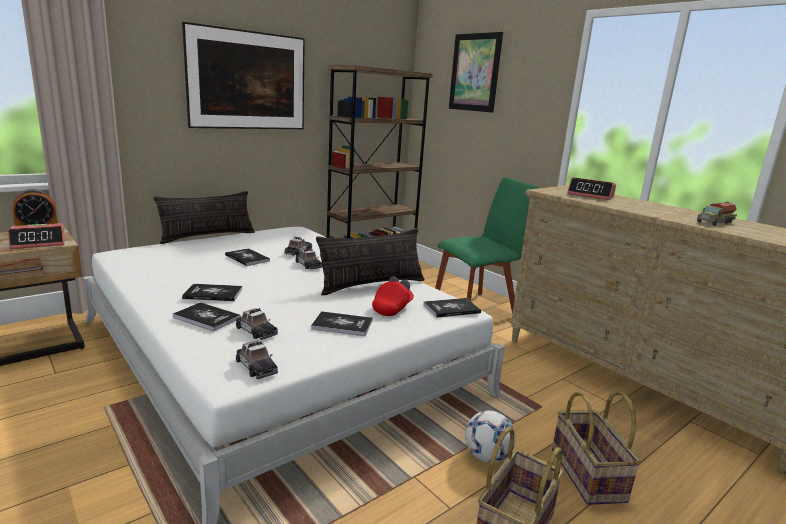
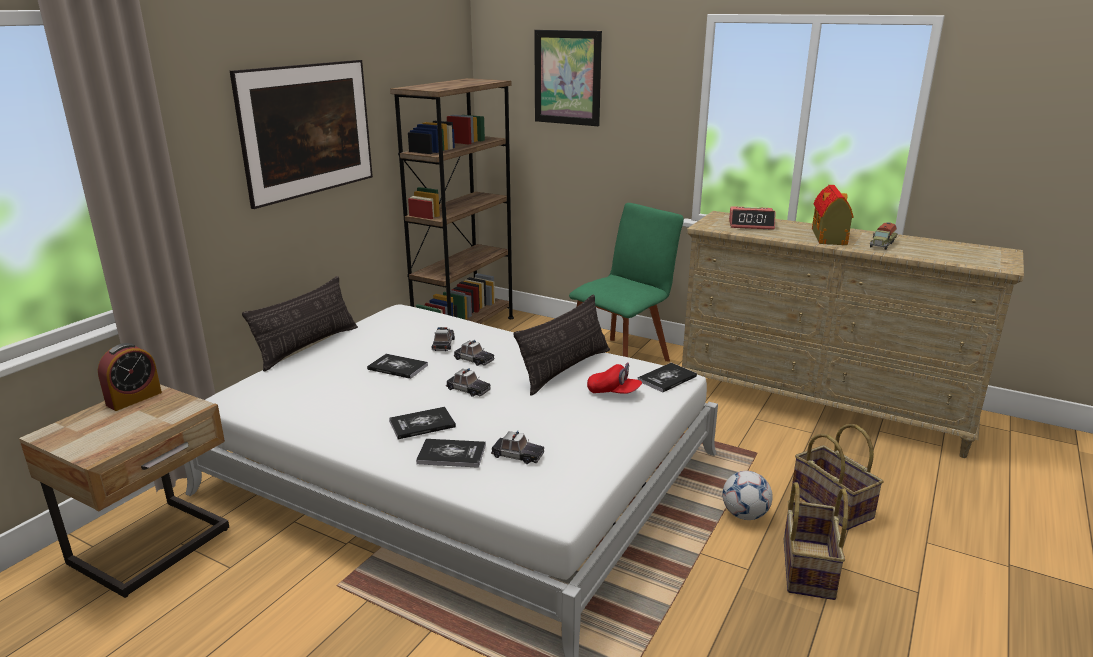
camera: 20 degrees left, 5 degrees up
alarm clock [8,223,65,249] -> none
toy car [236,340,278,379] -> toy car moved to [446,368,491,397]
book [311,311,373,336] -> none
red cap [372,277,414,316] -> red cap turned 105 degrees clockwise [587,362,642,394]
none -> toy house [812,185,854,245]

